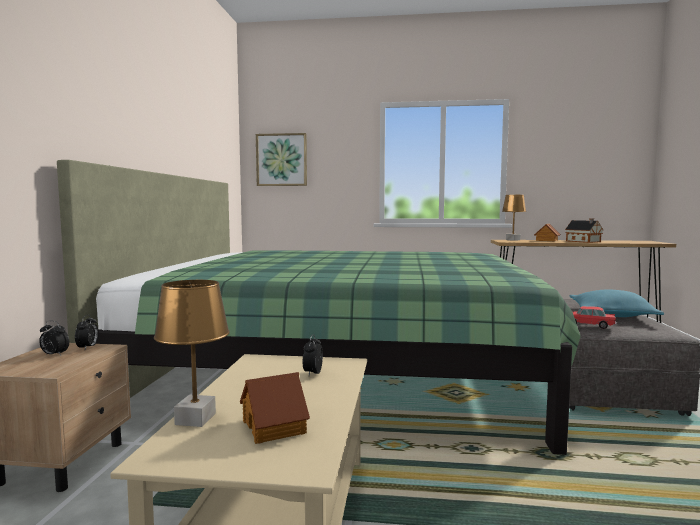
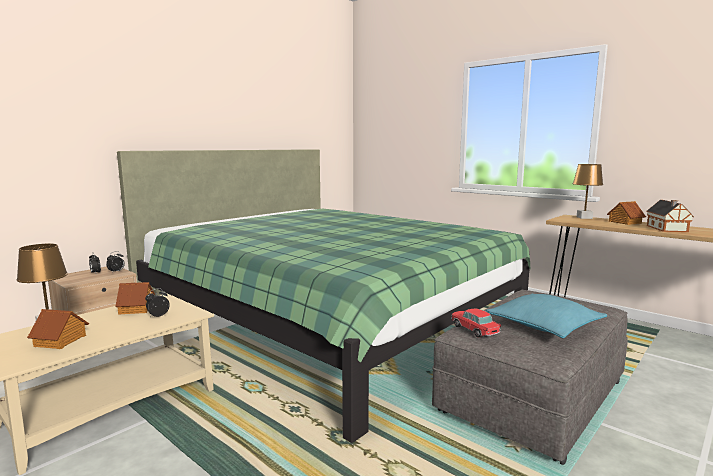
camera: 35 degrees right, 5 degrees up
picture [256,133,307,186] -> none
none -> toy house [115,282,155,315]

